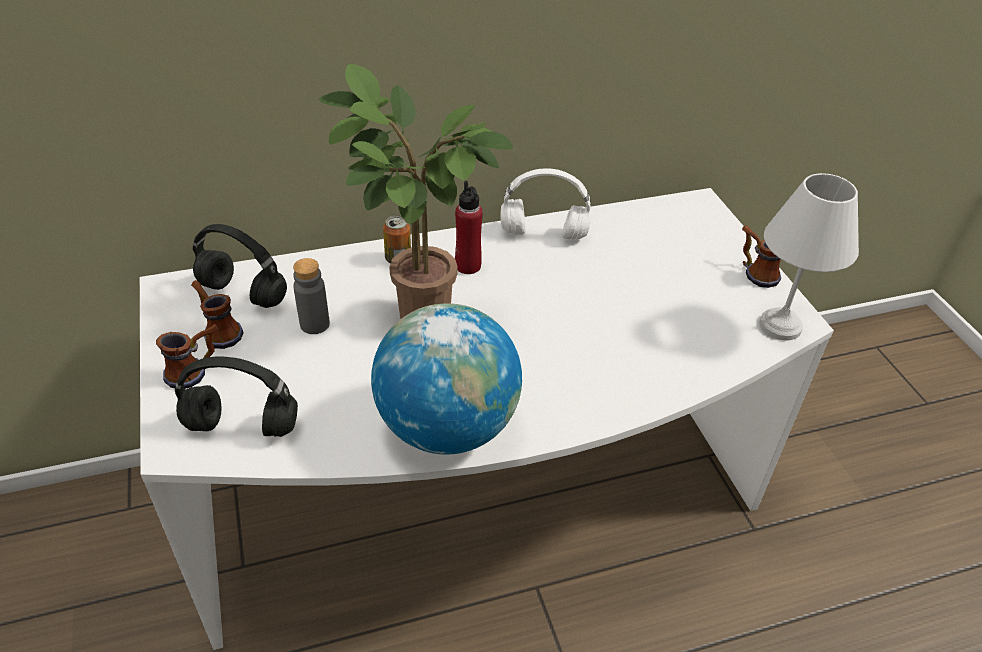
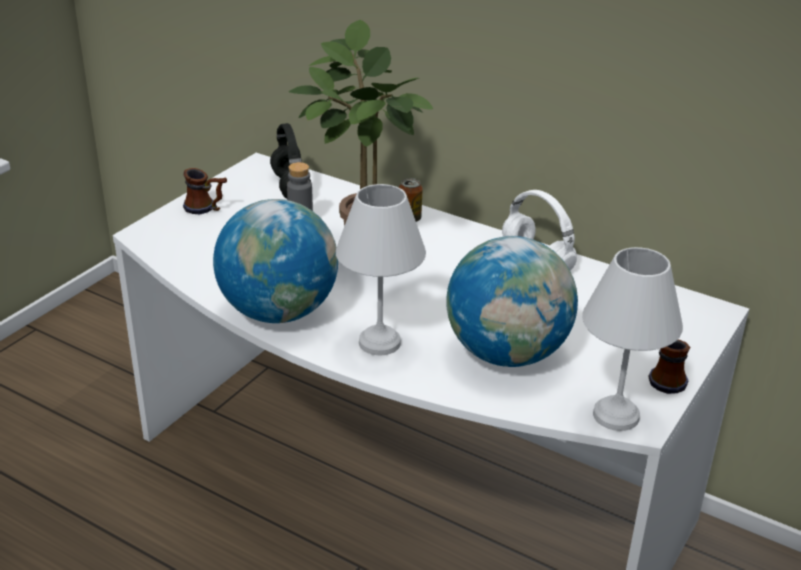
camera: 50 degrees right, 10 degrees down
black headphones [175,356,298,437] -> none
mug [191,280,243,349] -> none
red bottle [455,181,483,274] -> none
none -> white table lamp [336,184,426,355]
none -> globe [446,236,578,367]

